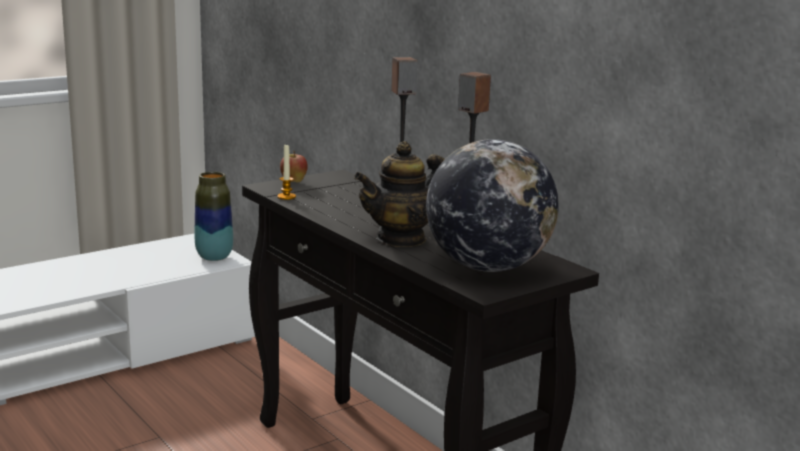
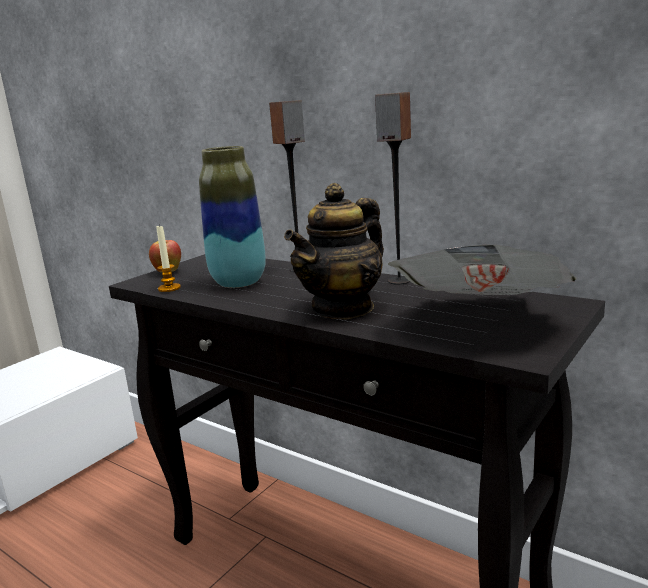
camera: 15 degrees left, 0 degrees up
vase [195,172,233,261] -> vase moved to [199,146,266,288]
globe [426,139,559,272] -> newspaper [388,245,577,295]

